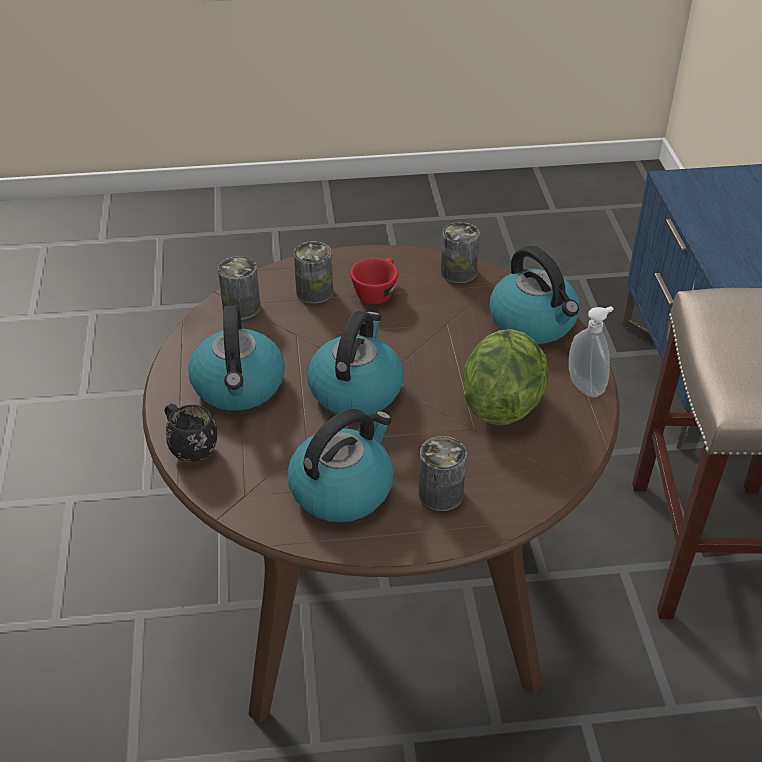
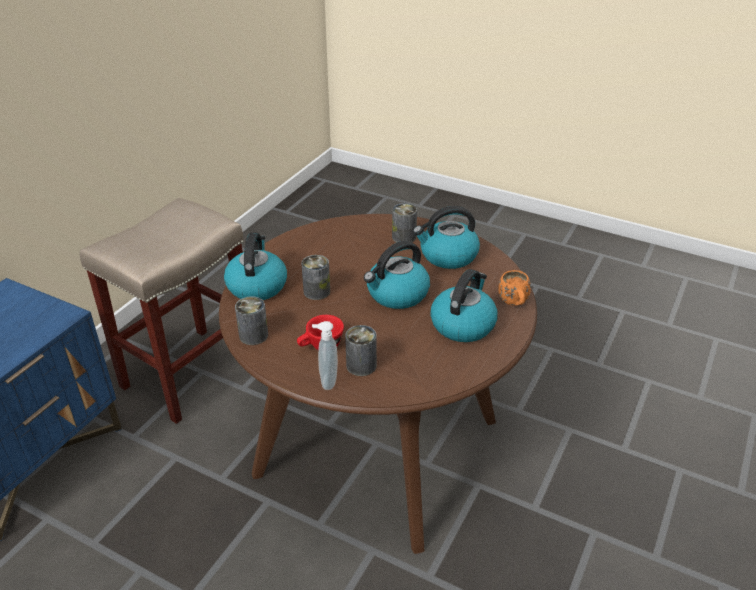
camera: 145 degrees left, 5 degrees down
black mug [165,403,217,462] -> orange mug [498,270,531,306]
can [218,256,260,320] -> can moved to [301,255,330,300]
lettuce [463,329,549,425] -> none
soap dispenser [569,306,613,397] -> soap dispenser moved to [312,321,338,390]

